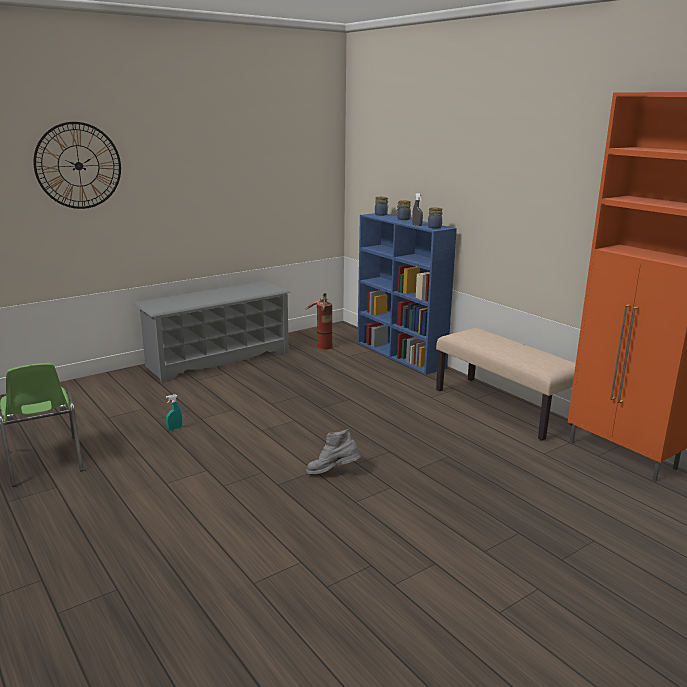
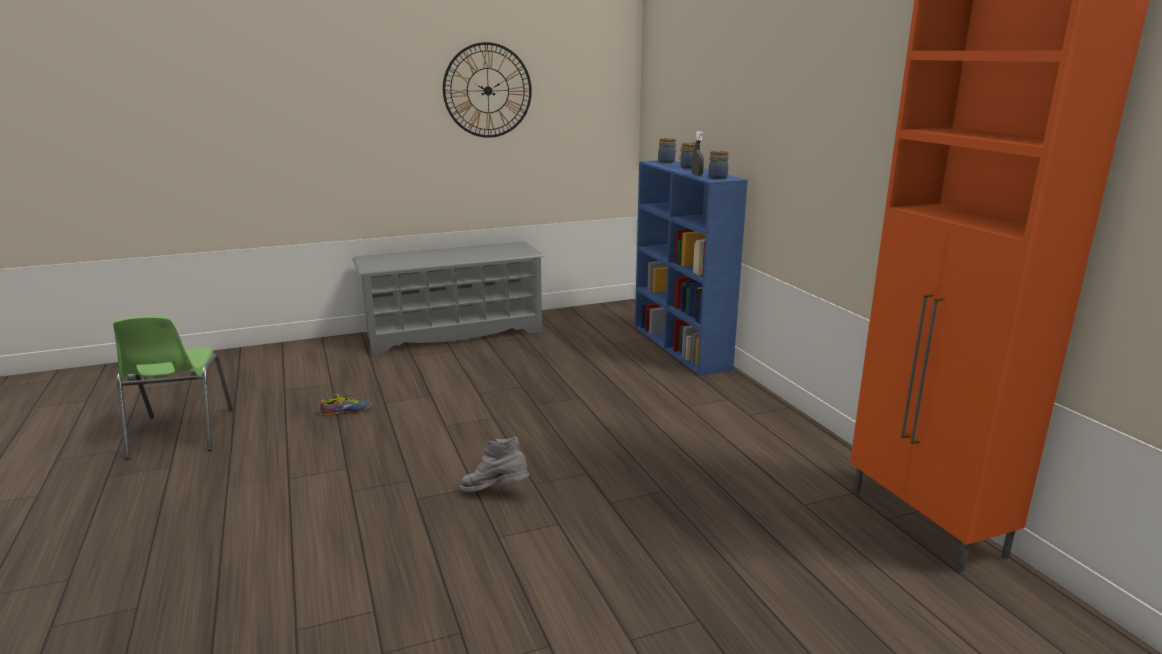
camera: 15 degrees right, 0 degrees up
wall clock [33,122,121,209] -> wall clock moved to [443,42,532,138]
turquoise spray bottle [166,394,182,430] -> shoe [320,394,372,416]
fire extinguisher [306,293,332,350] -> none
beige bench [436,328,576,441] -> none

